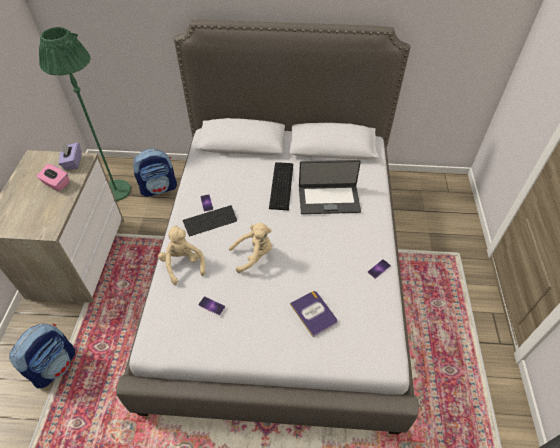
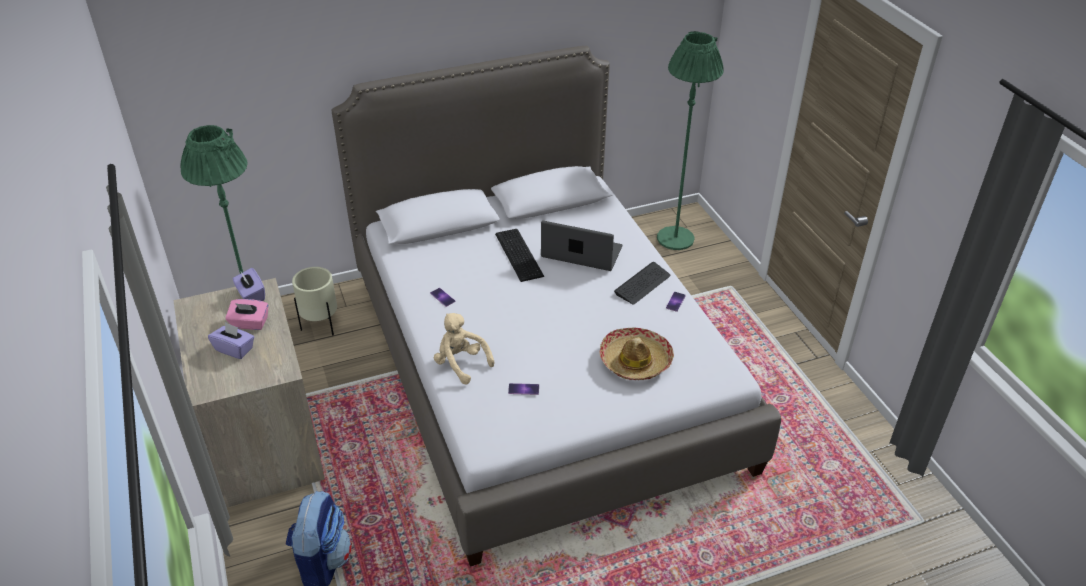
camera: 25 degrees left, 10 degrees down
backpack [133,148,177,197] -> beige planter [292,267,337,335]
keyboard [183,205,237,236] -> keyboard moved to [614,262,670,305]
beige plush toy [229,223,272,273] -> none
book [290,291,337,337] -> hat [600,327,674,380]
laptop [299,160,361,214] -> laptop turned 135 degrees counterclockwise [541,220,622,271]
none -> purple tissue box [208,322,254,359]
none -> green floor lamp [657,31,724,250]

